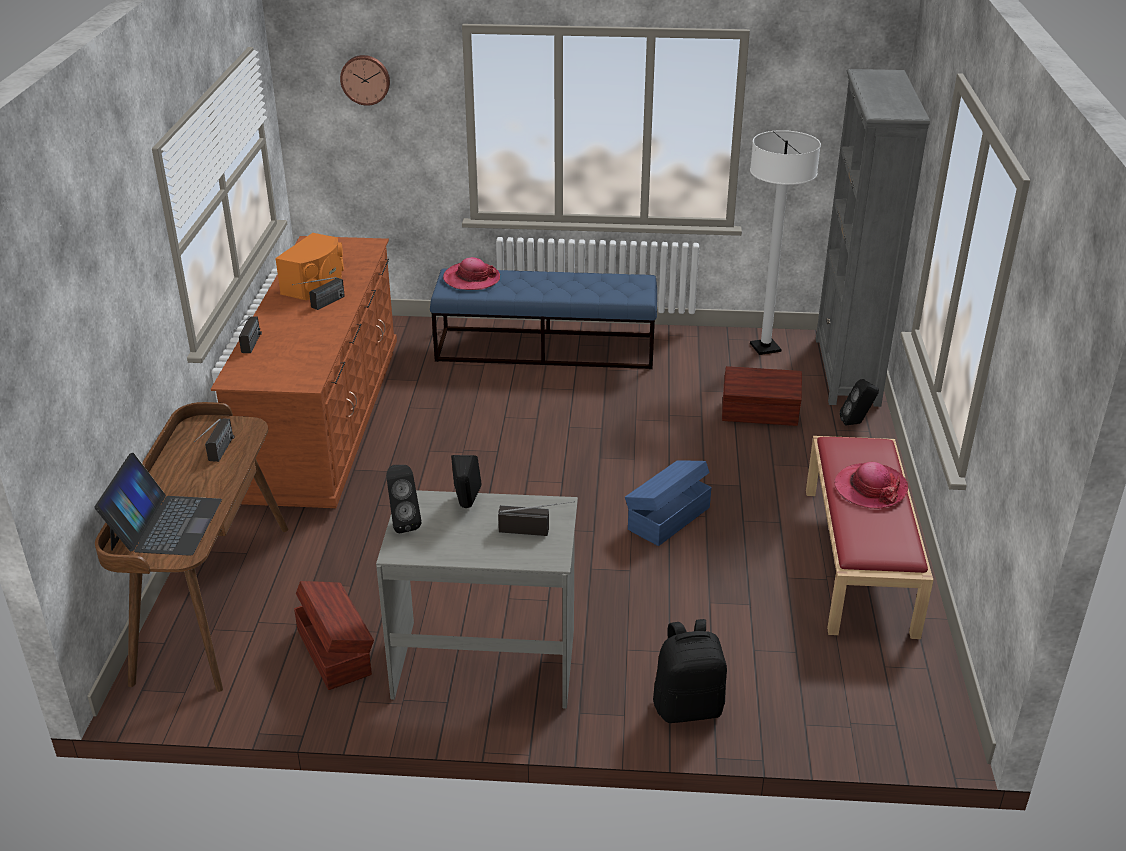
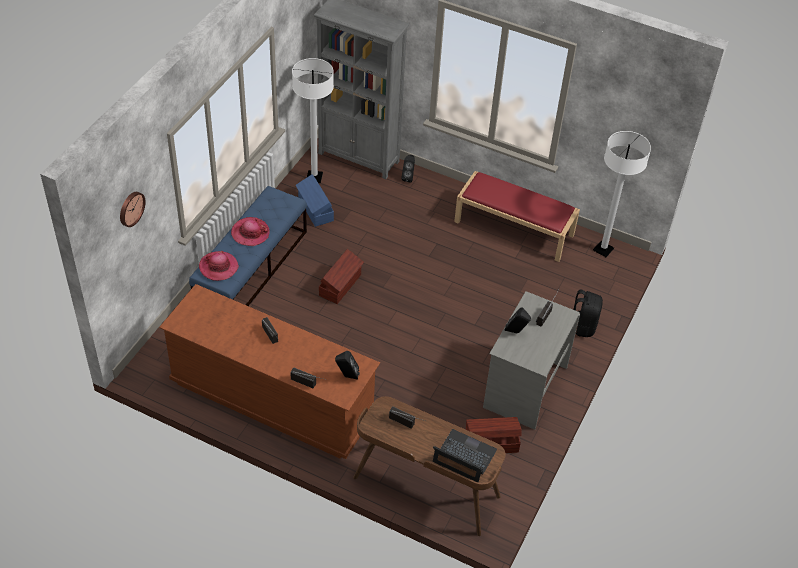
camera: 70 degrees left, 15 degrees up
orange speaker [275,233,344,300] -> none
black speaker [386,465,421,533] -> black speaker moved to [335,351,360,380]
blue storage box [625,461,711,546] -> blue storage box moved to [296,174,334,227]
brown storage box [722,366,802,426] -> brown storage box moved to [319,249,364,304]
hat [834,462,908,509] -> hat moved to [231,217,270,246]
none -> white floor lamp [593,131,651,257]

